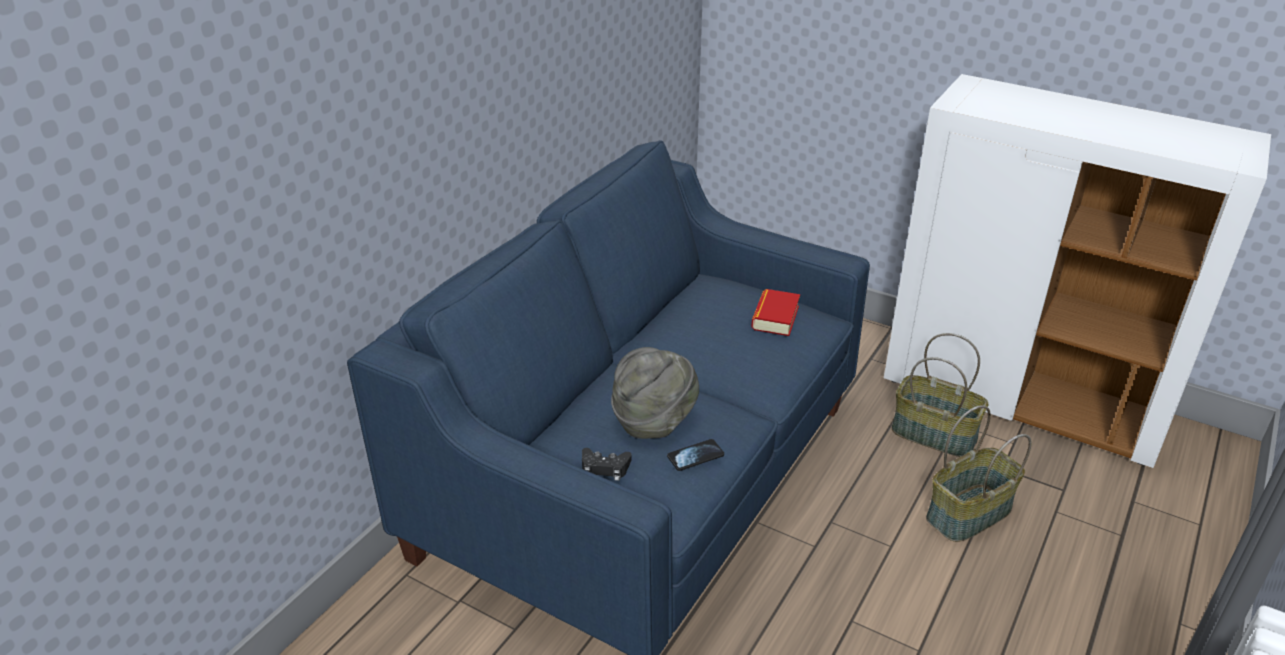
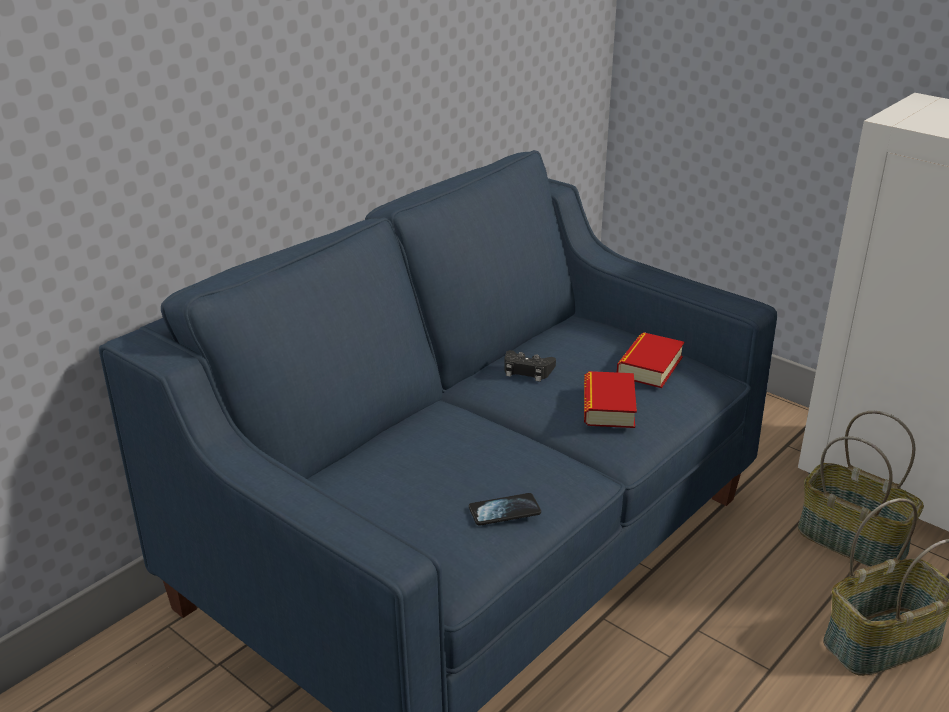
camera: 10 degrees right, 5 degrees down
black game controller [582,448,632,481] -> black game controller moved to [504,350,556,382]
grey hat [611,347,699,439] -> none
none -> book [584,371,637,428]

